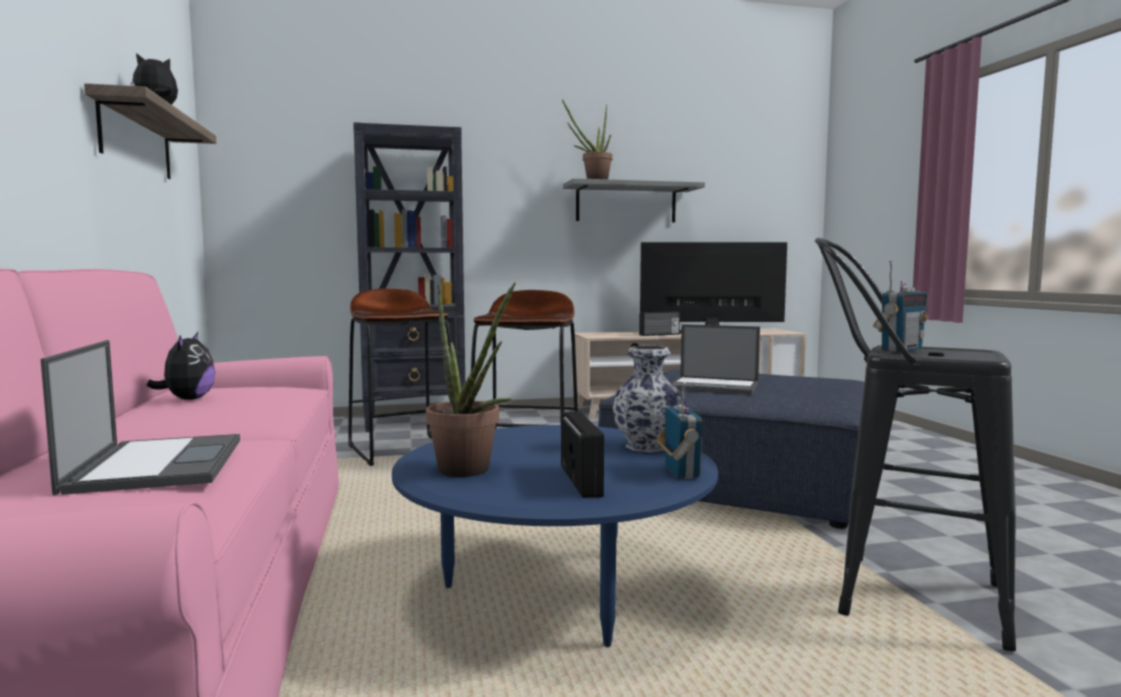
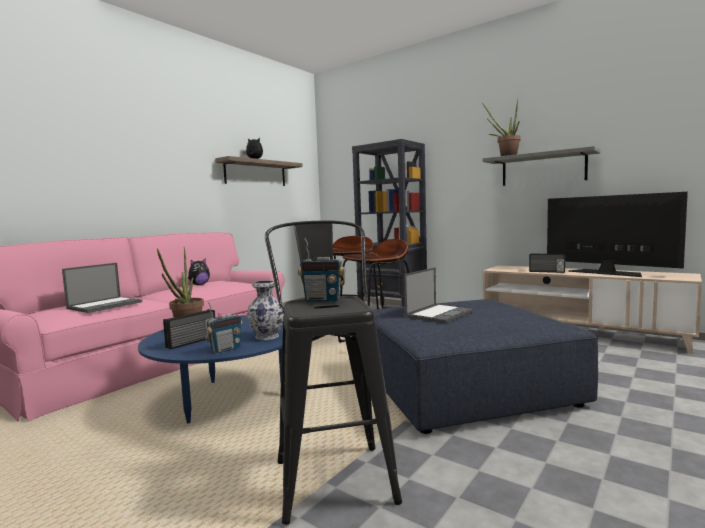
camera: 50 degrees right, 0 degrees up
laptop [672,324,760,395] -> laptop turned 120 degrees counterclockwise [404,267,474,324]

